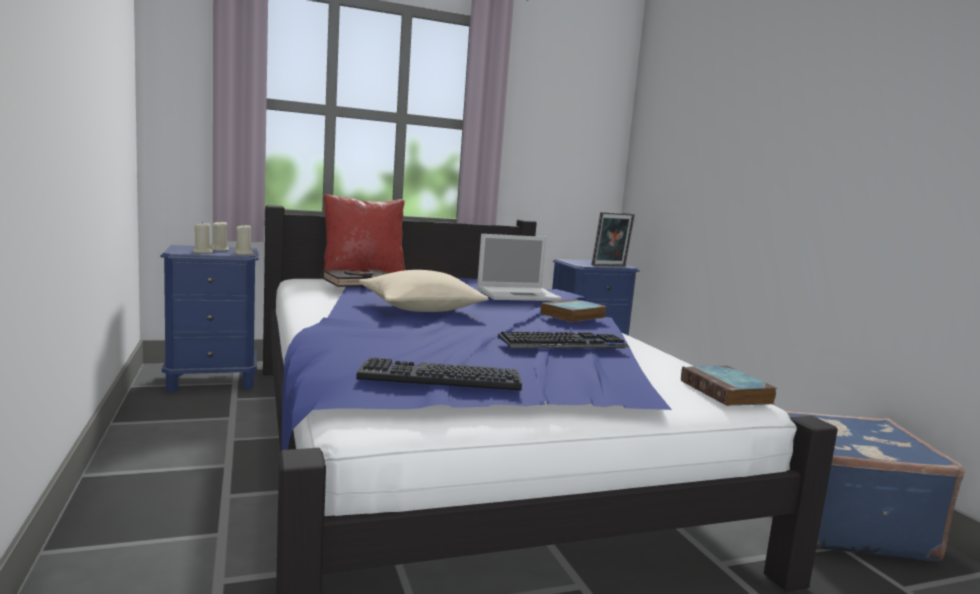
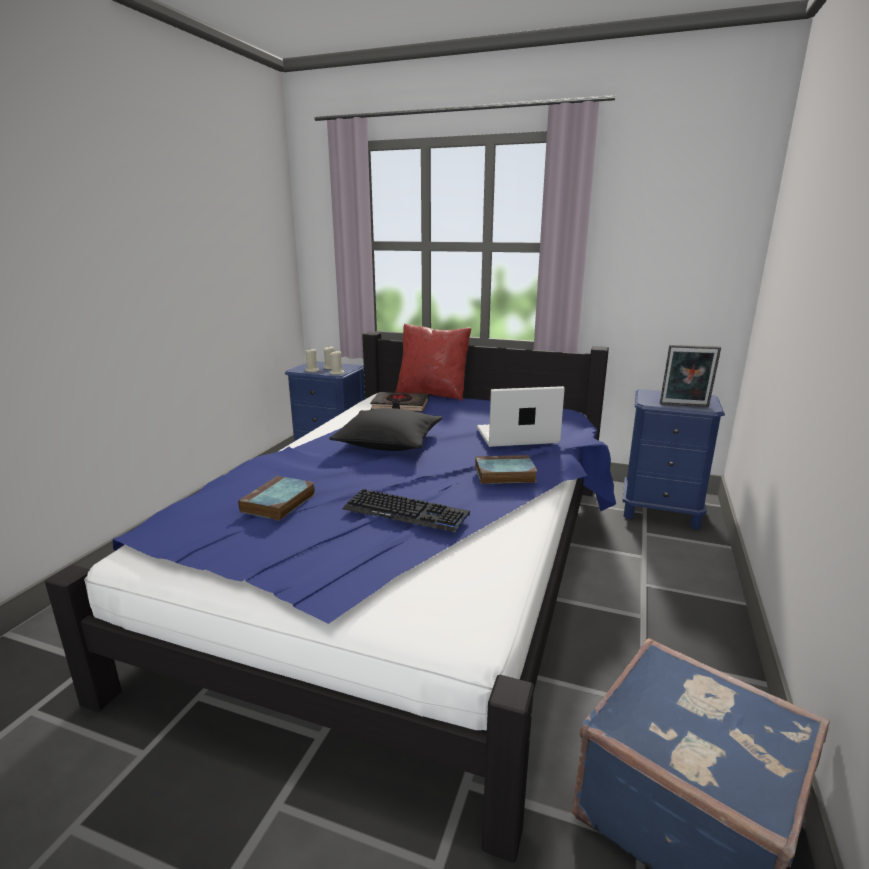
camera: 40 degrees right, 10 degrees up
keyboard [356,357,522,390] -> none
beige pillow [359,270,488,312] -> black pillow [329,408,443,451]
laptop [477,234,562,301] -> laptop turned 150 degrees clockwise [477,386,565,447]
book [681,366,776,406] -> book moved to [238,476,315,521]

